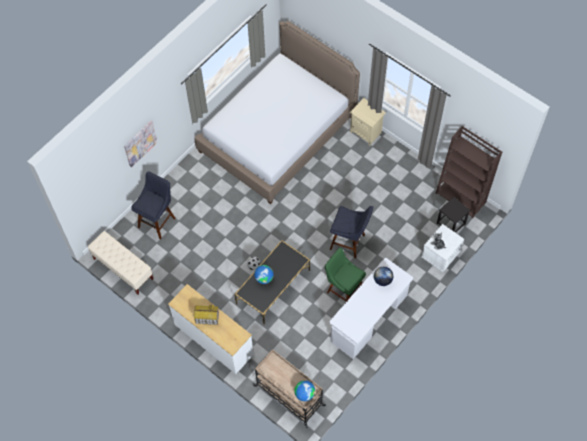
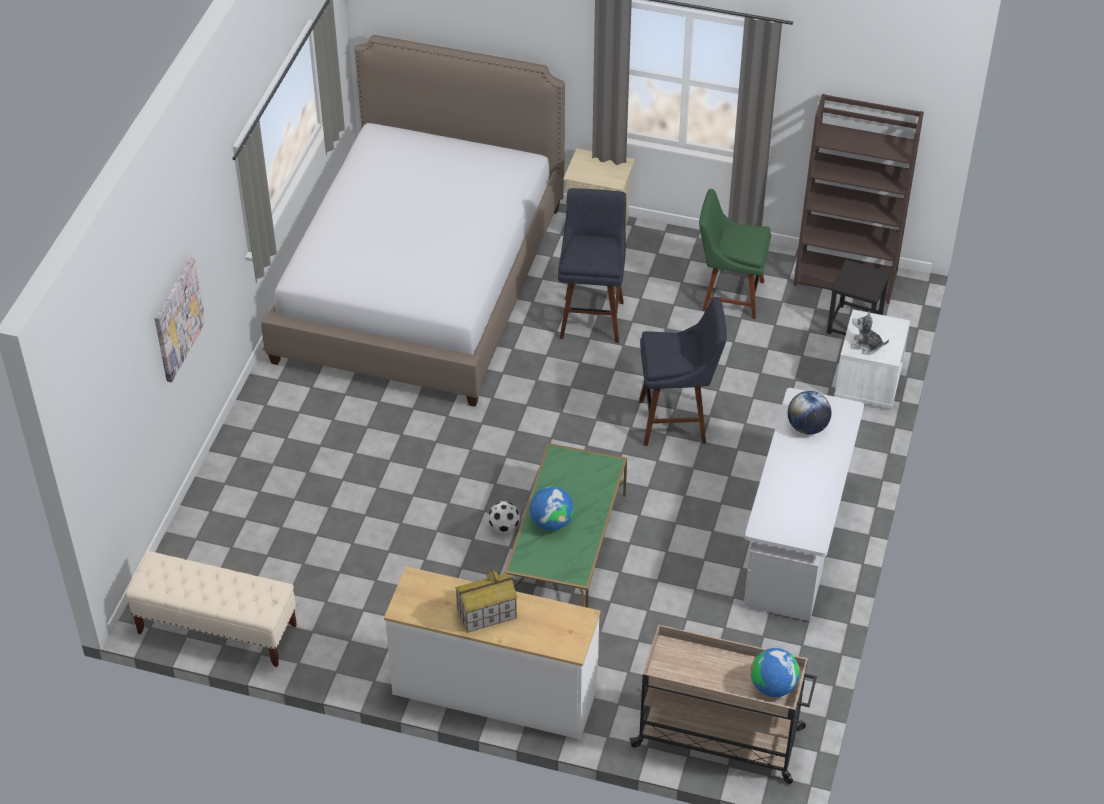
camera: 25 degrees left, 15 degrees down
blue stool [131,171,176,240] -> blue stool moved to [558,188,626,343]
black coffee table [235,240,310,325] -> green coffee table [504,443,627,608]
green chair [325,247,366,302] -> green chair moved to [699,189,771,319]

